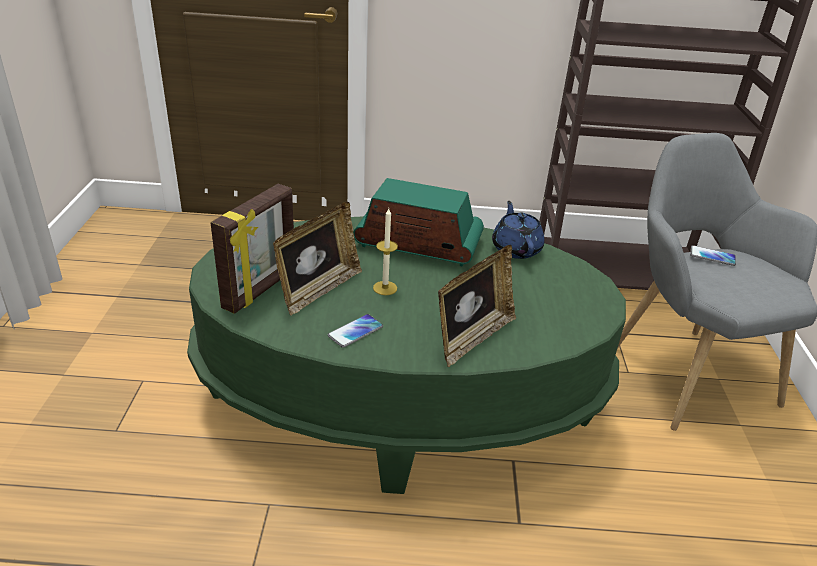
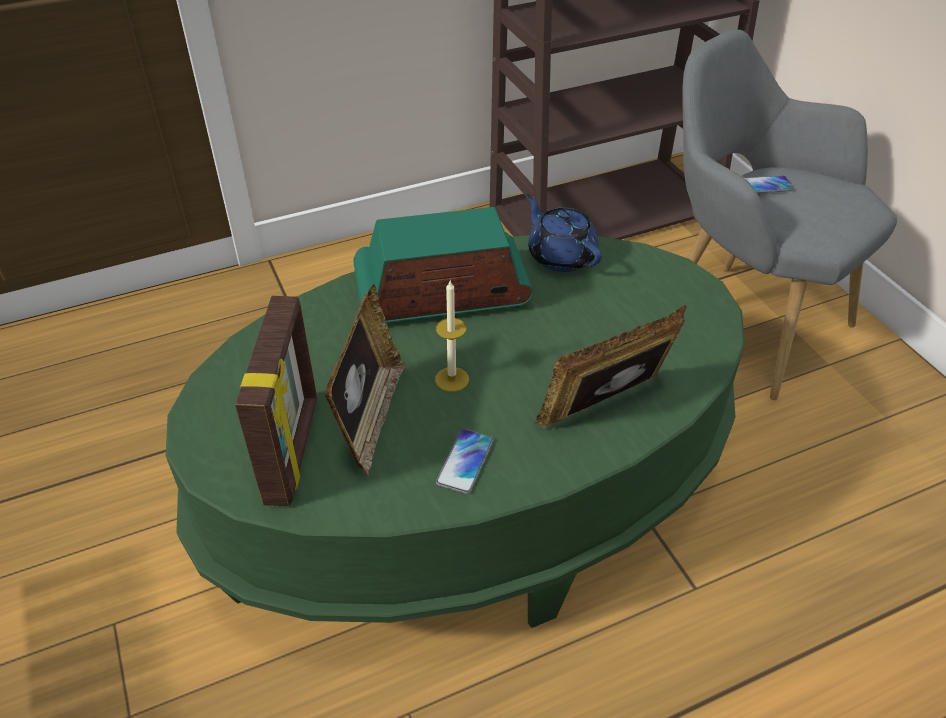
camera: 25 degrees left, 10 degrees up
picture frame [438,245,516,367] -> picture frame turned 135 degrees counterclockwise [533,305,687,427]

